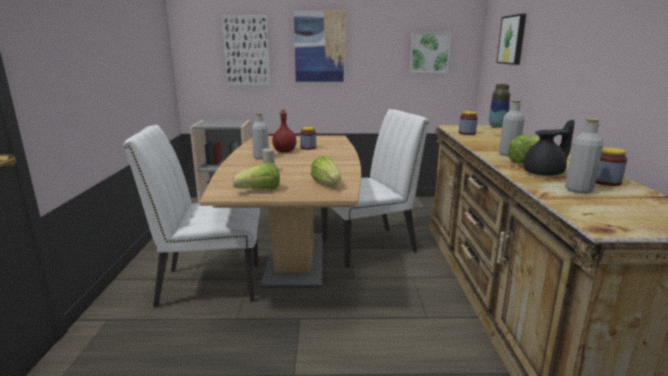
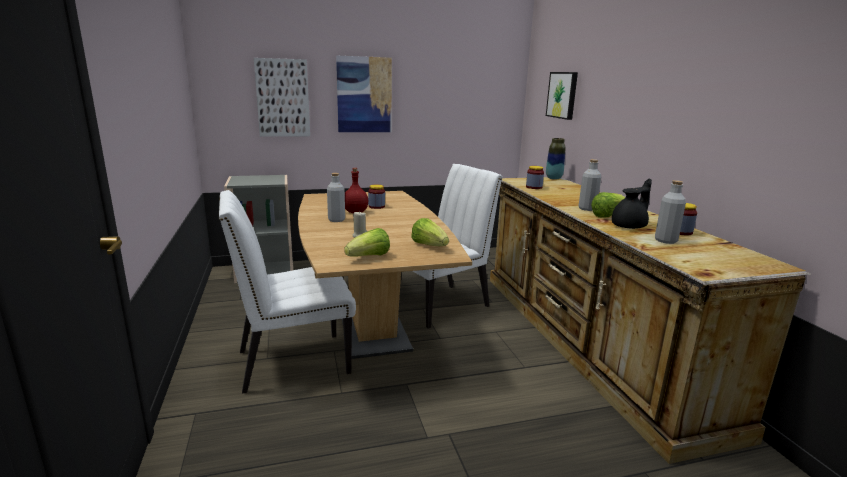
camera: 15 degrees left, 0 degrees up
picture [409,32,451,73] -> none

